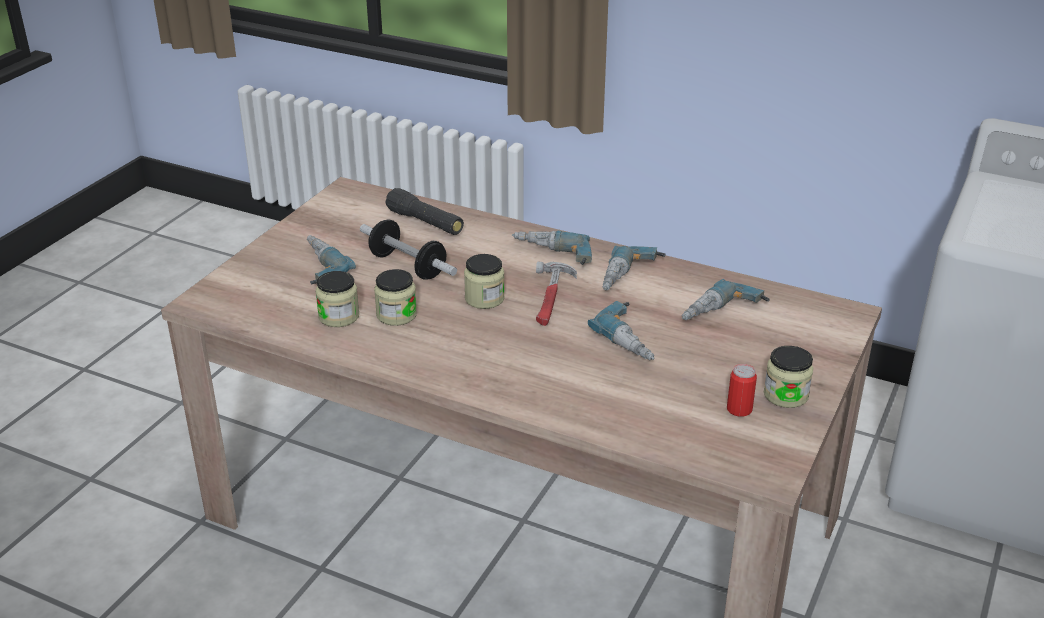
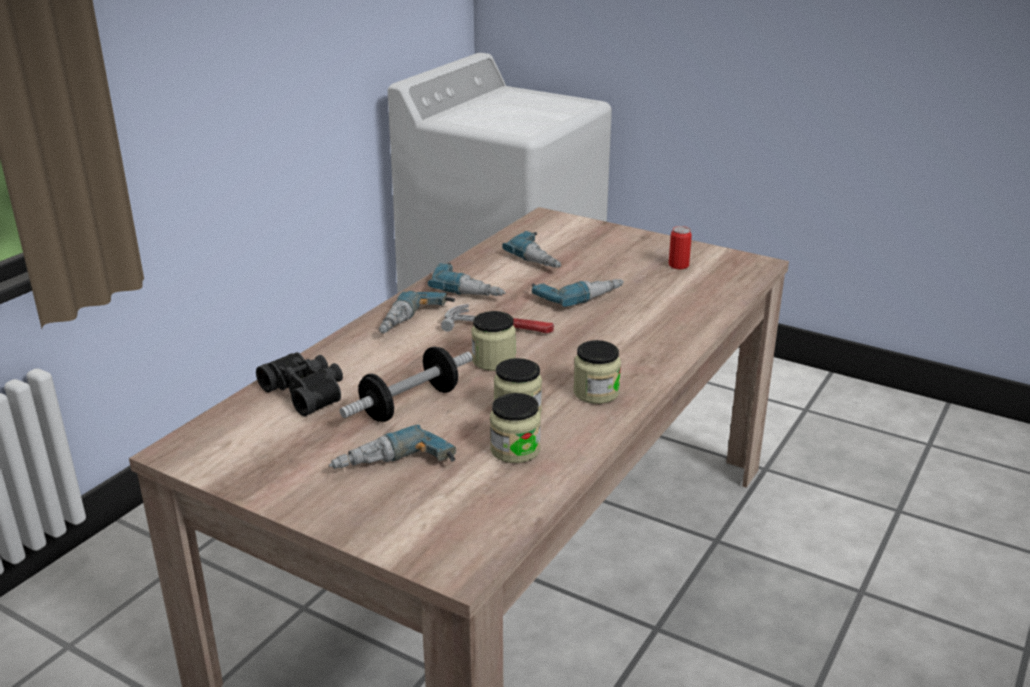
camera: 85 degrees left, 5 degrees down
black flashlight [385,188,464,235] -> black binoculars [256,352,343,416]
jar [764,346,814,408] -> jar moved to [573,340,621,404]

